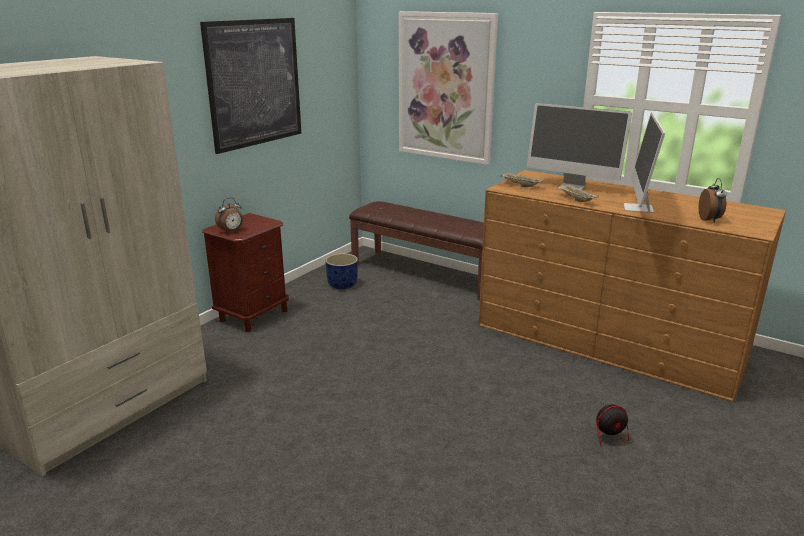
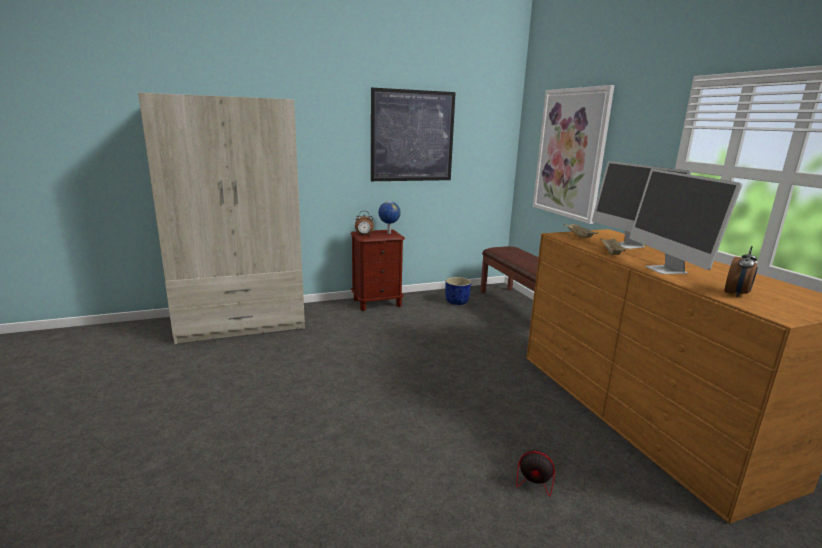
camera: 35 degrees right, 5 degrees down
monitor [624,112,665,213] -> monitor turned 60 degrees counterclockwise [629,169,742,274]
none -> globe [378,201,401,234]

